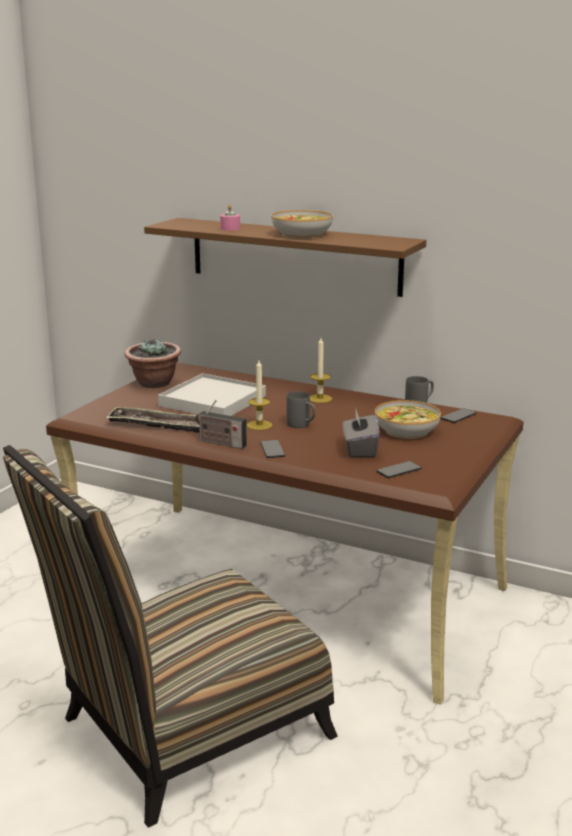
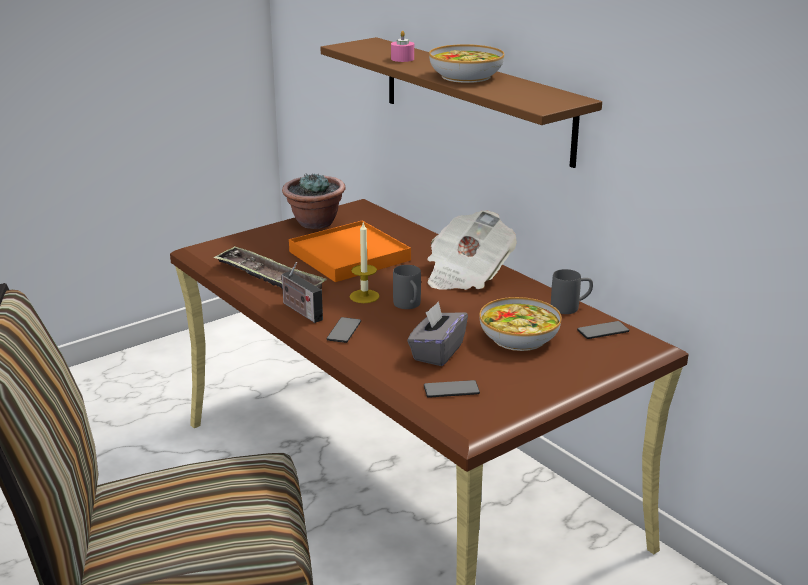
camera: 25 degrees right, 5 degrees up
white tray [158,373,266,416] -> orange tray [289,221,411,282]
candle [310,338,332,403] -> newspaper [427,210,517,290]

